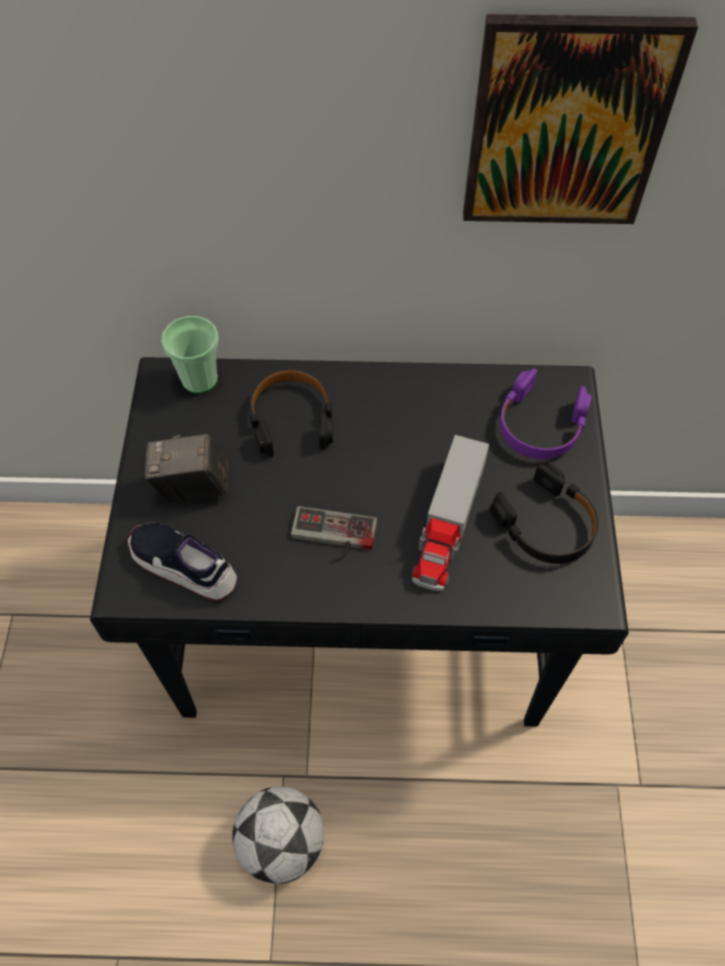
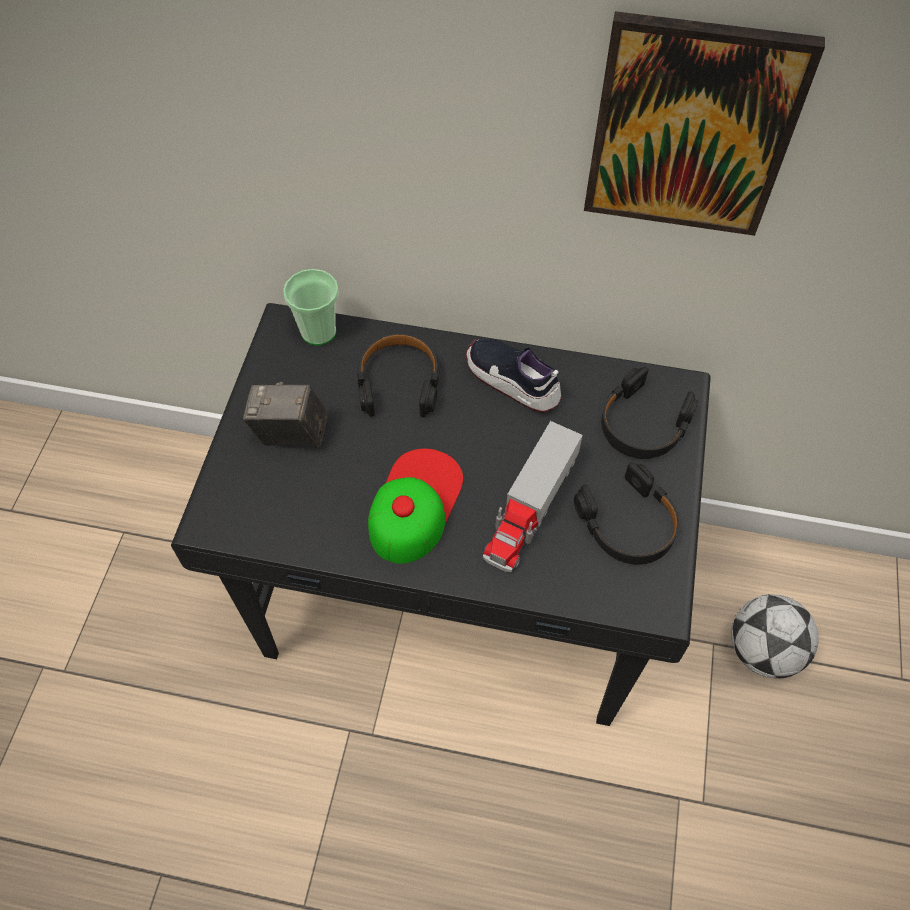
camera: 10 degrees right, 0 degrees up
shoe [127,523,238,601] -> shoe moved to [466,339,562,413]
football [232,786,324,884] -> football moved to [731,594,819,679]
game controller [291,506,377,562] -> cap [368,449,463,564]
purple headphones [500,368,591,459] -> black headphones [601,367,699,459]

